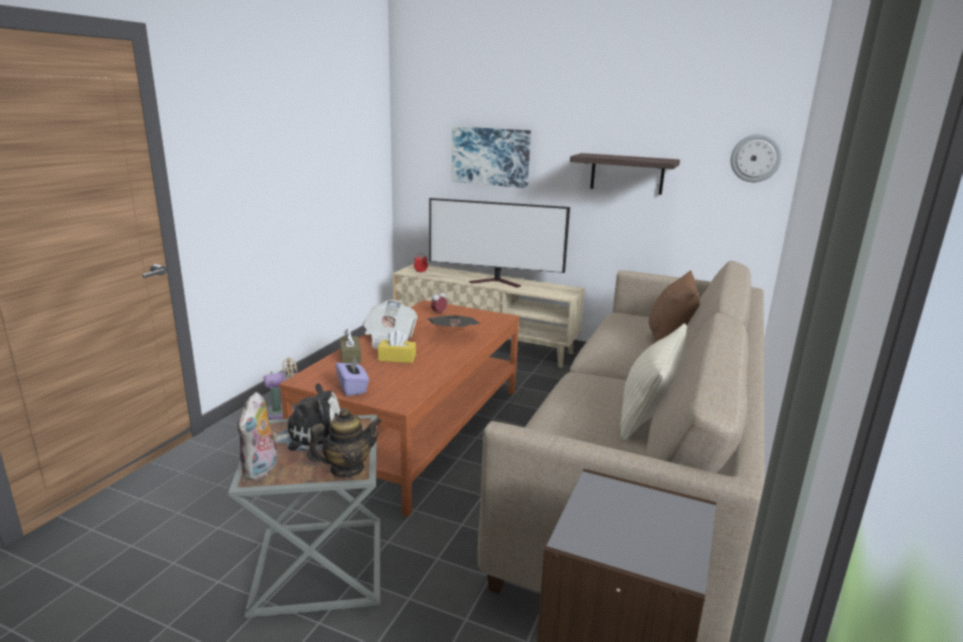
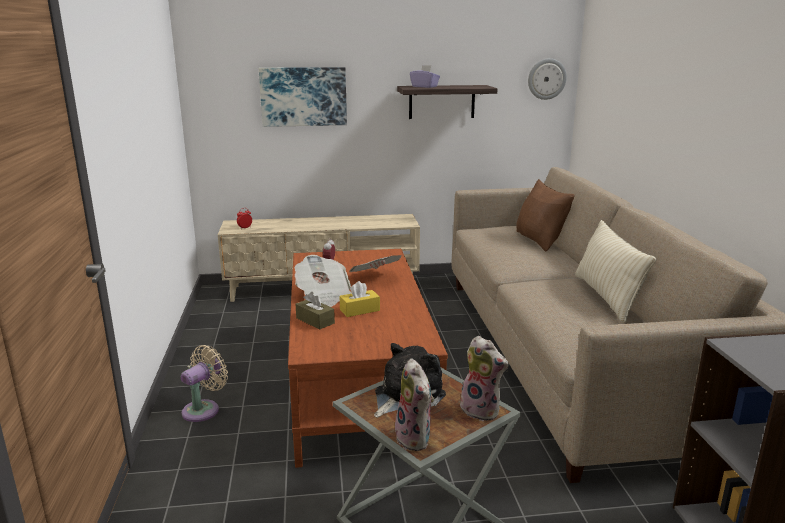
camera: 30 degrees left, 0 degrees up
teapot [307,408,382,477] -> plush toy [455,336,508,421]
purple tissue box [336,356,369,396] -> purple tissue box moved to [410,65,440,88]
television [429,198,570,288] -> none

